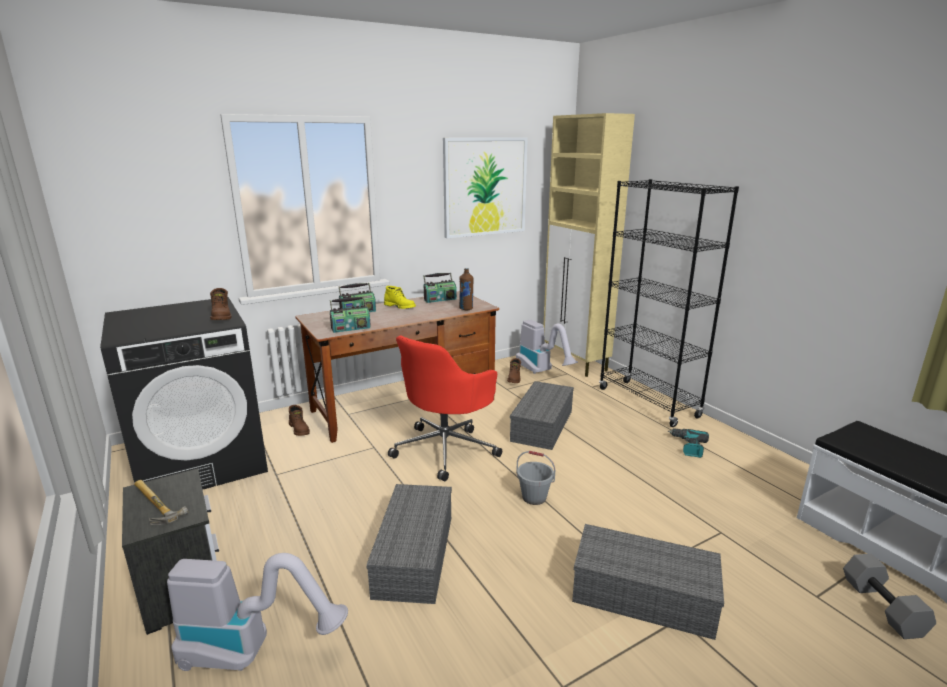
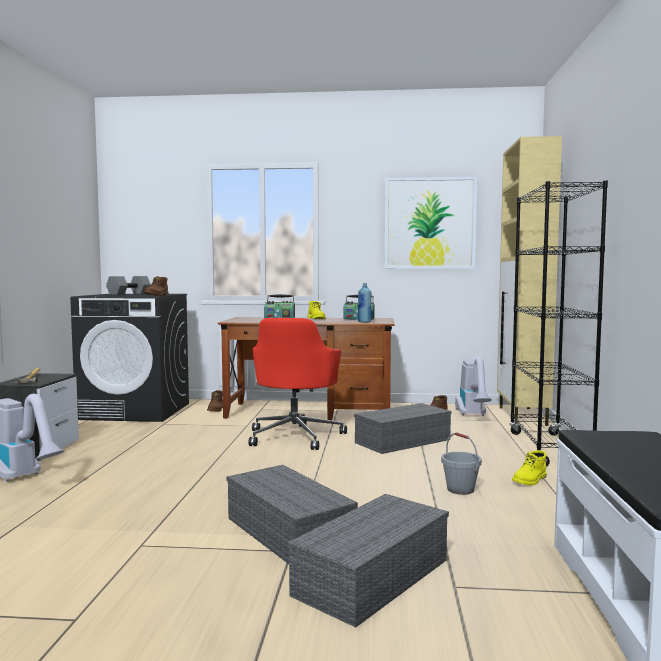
camera: 35 degrees right, 15 degrees down
radio [330,297,371,333] -> none
grey storage box [366,484,452,604] -> grey storage box moved to [288,494,449,628]
red office chair [388,335,502,481] -> red office chair turned 60 degrees counterclockwise [248,318,347,450]
brown bottle [459,268,473,310] -> blue bottle [358,283,371,323]
grey bucket [516,451,555,505] -> grey bucket moved to [441,432,482,495]
power drill [668,428,709,458] -> yellow boot [512,450,547,485]
grey dumbbell [843,554,936,639] -> grey dumbbell moved to [106,276,151,295]

